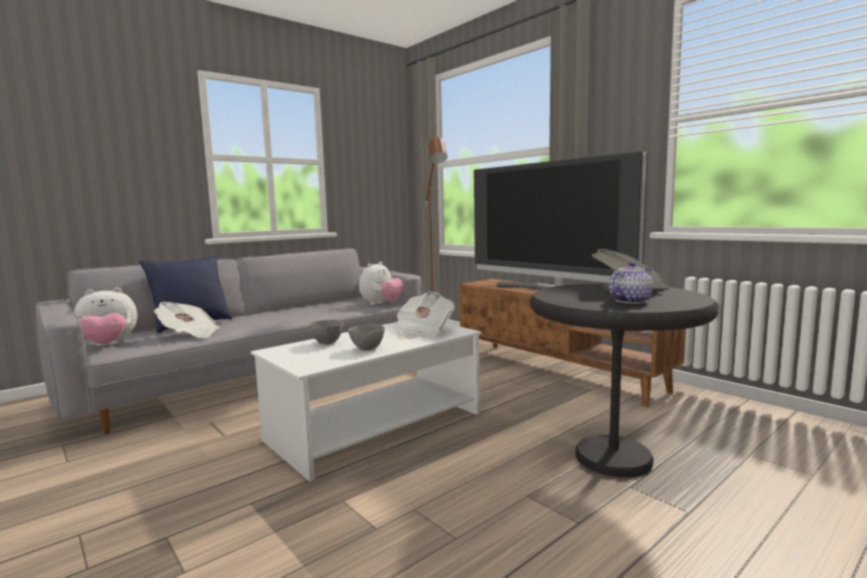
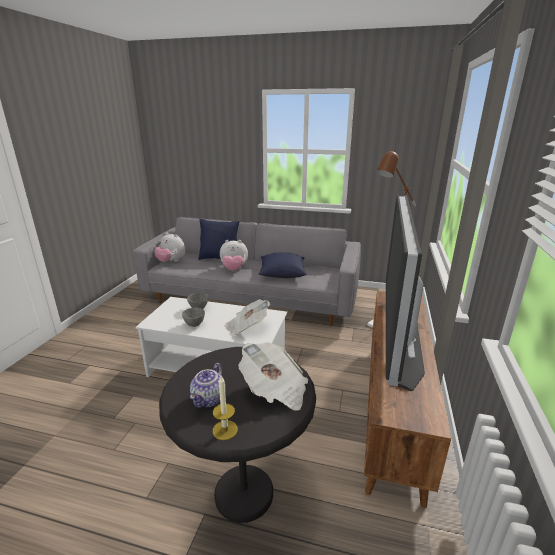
camera: 55 degrees right, 15 degrees up
newspaper [154,302,220,338] -> none
plush toy [359,262,404,305] -> plush toy moved to [220,240,248,271]
teapot [609,262,653,304] -> teapot turned 90 degrees clockwise [190,363,226,408]
none -> candle [213,376,238,440]
none -> blue pillow [259,252,307,278]

